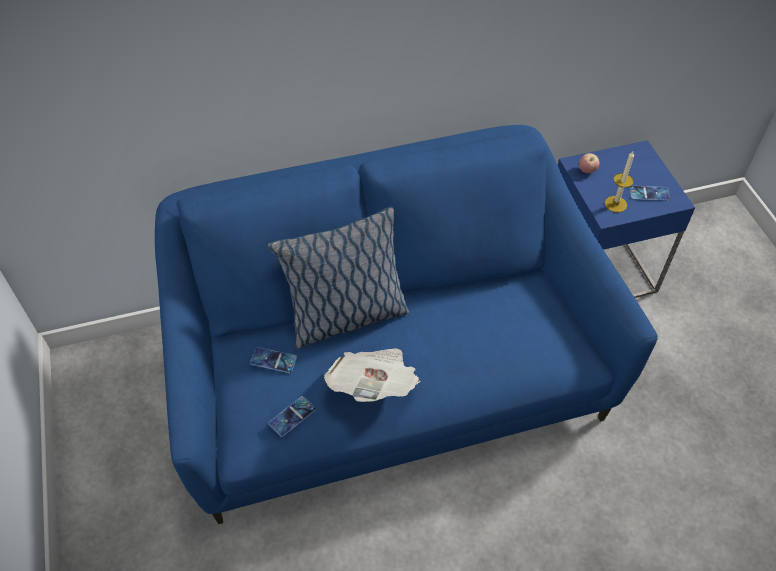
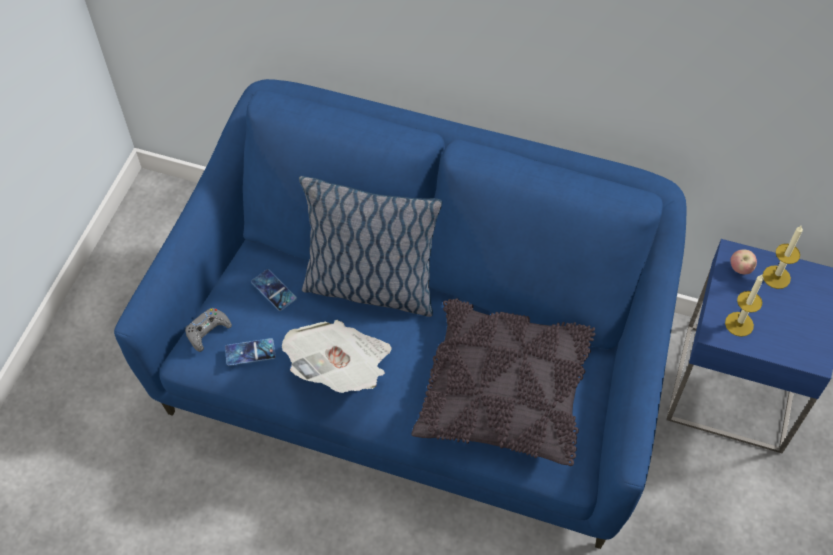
camera: 35 degrees right, 5 degrees up
phone [629,186,670,201] -> none
none -> grey game controller [185,308,232,352]
none -> black pillow [411,299,596,466]
none -> candle [763,225,803,289]

